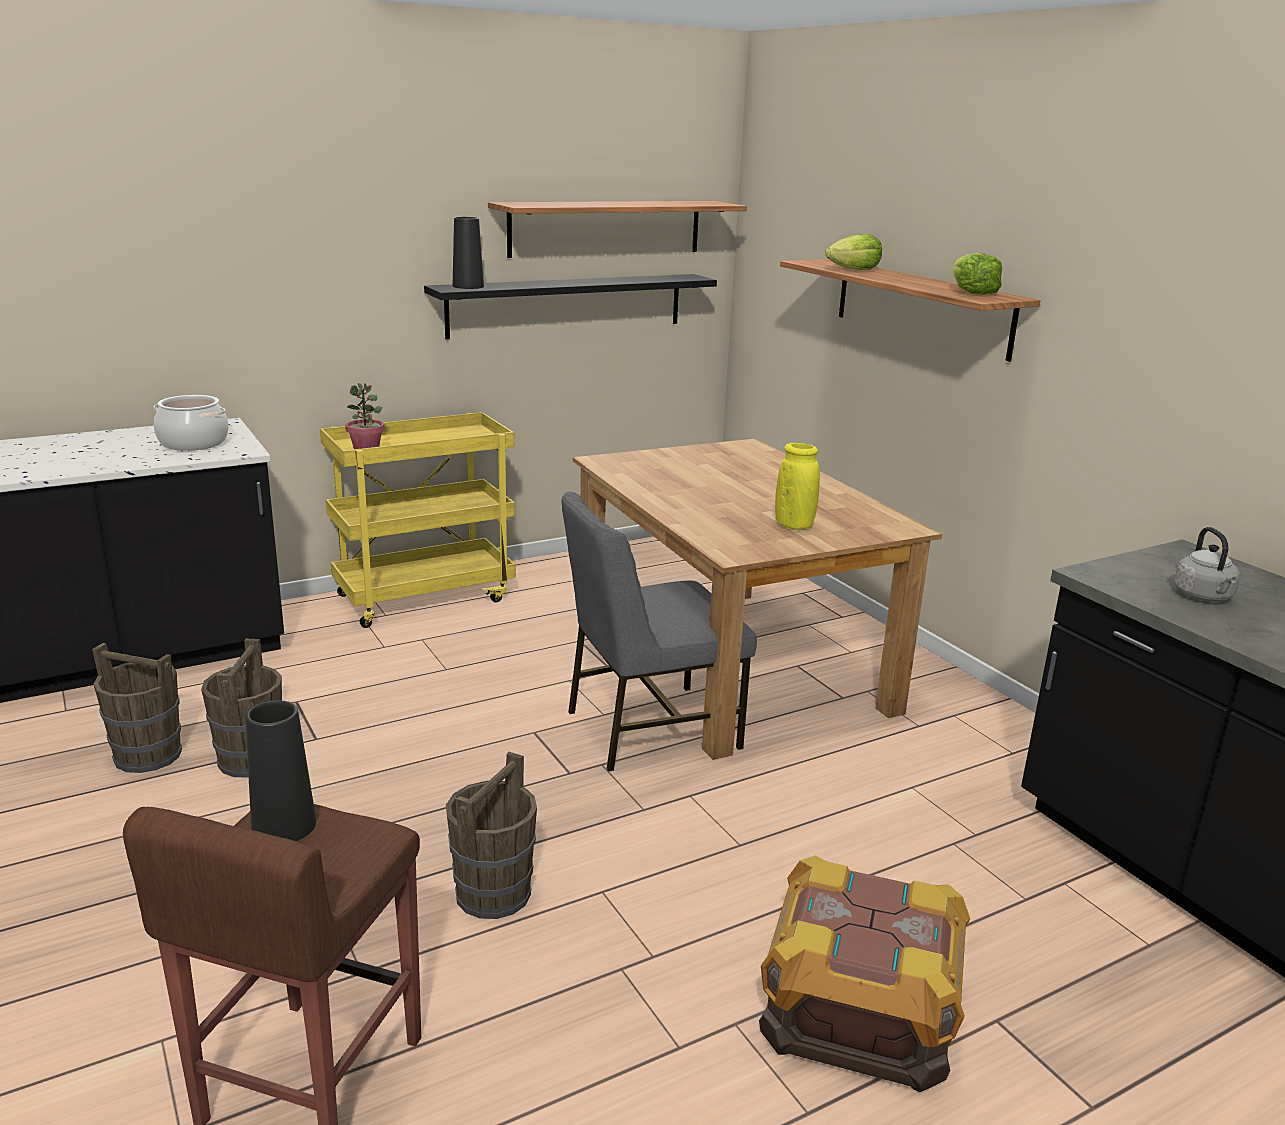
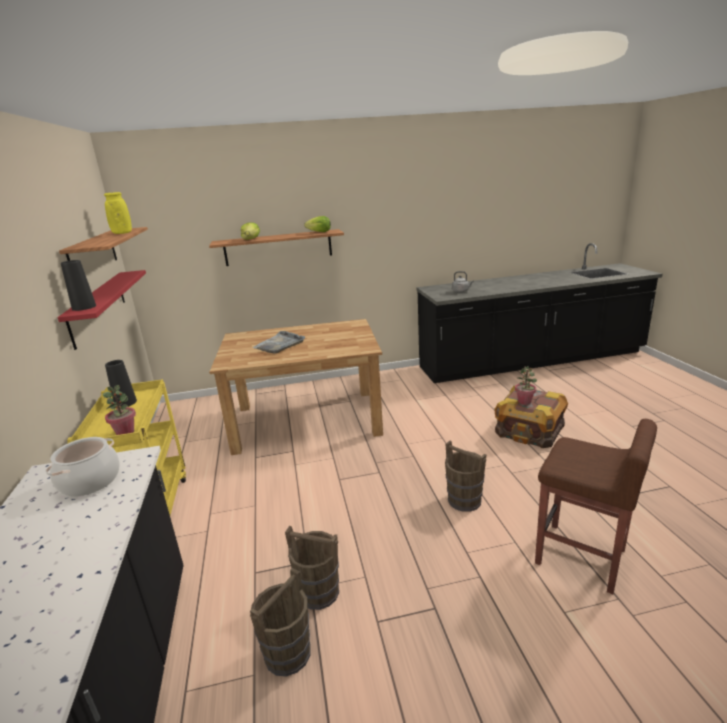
camera: 70 degrees left, 0 degrees up
black vase [246,700,316,841] -> black vase moved to [105,360,137,407]
black shelf [424,274,717,339] -> red shelf [58,270,146,350]
grey chair [562,492,757,772] -> none
yellow vase [775,443,820,530] -> yellow vase moved to [104,192,132,234]
none -> grey tray [252,331,305,354]
none -> potted plant [515,366,537,405]

